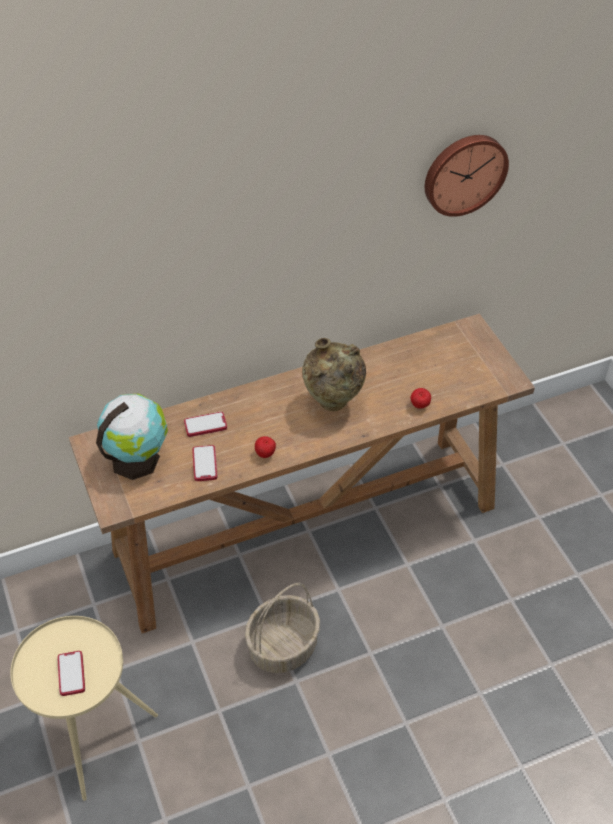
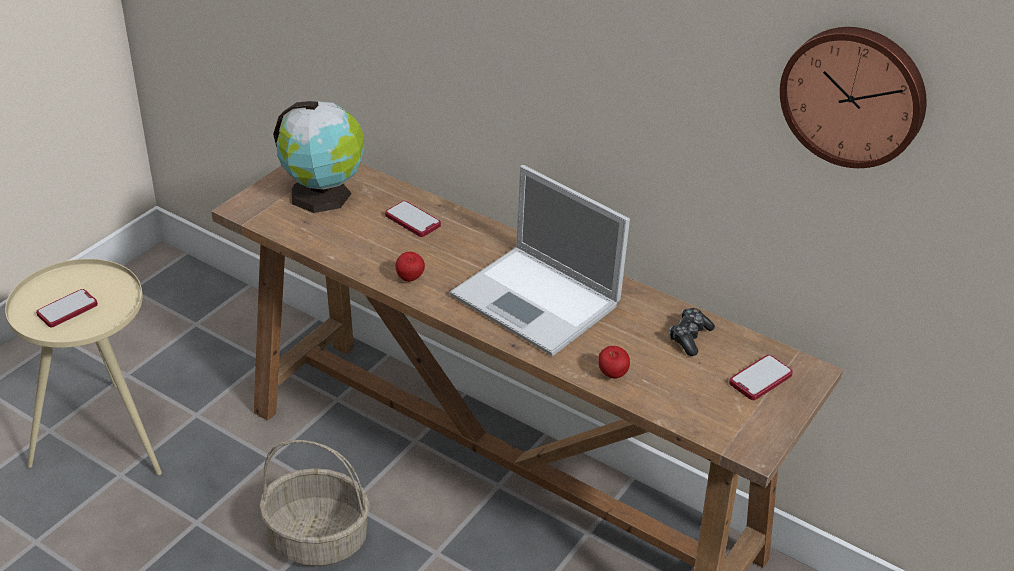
camera: 55 degrees right, 10 degrees down
phone [192,445,217,481] -> phone moved to [729,355,793,400]
beige vase [302,338,366,411] -> laptop [450,165,630,356]
none -> game controller [669,308,715,356]

